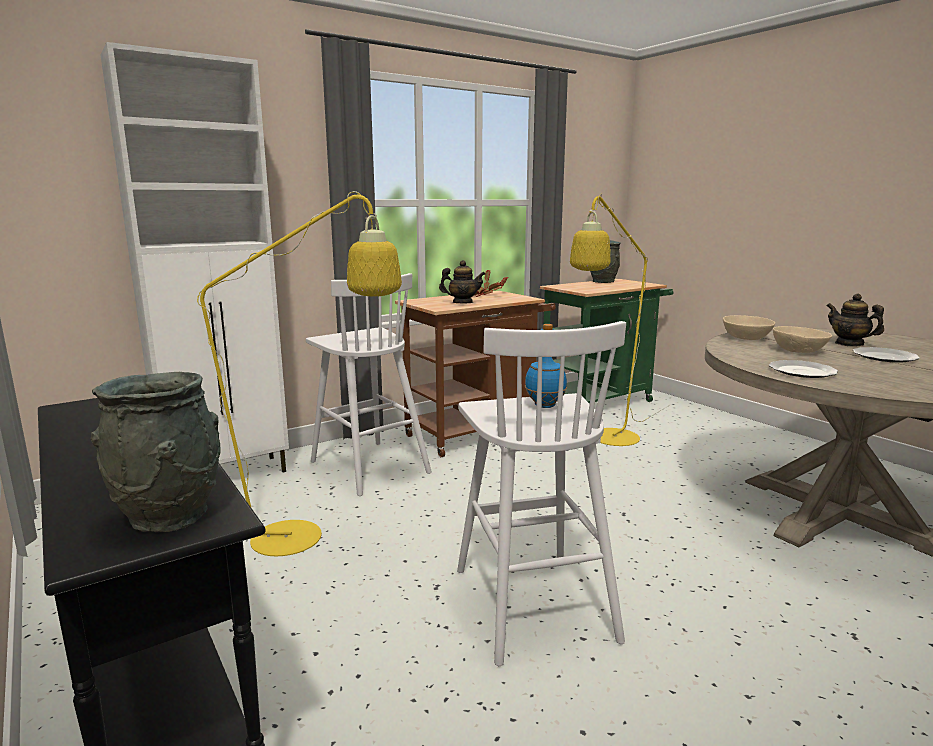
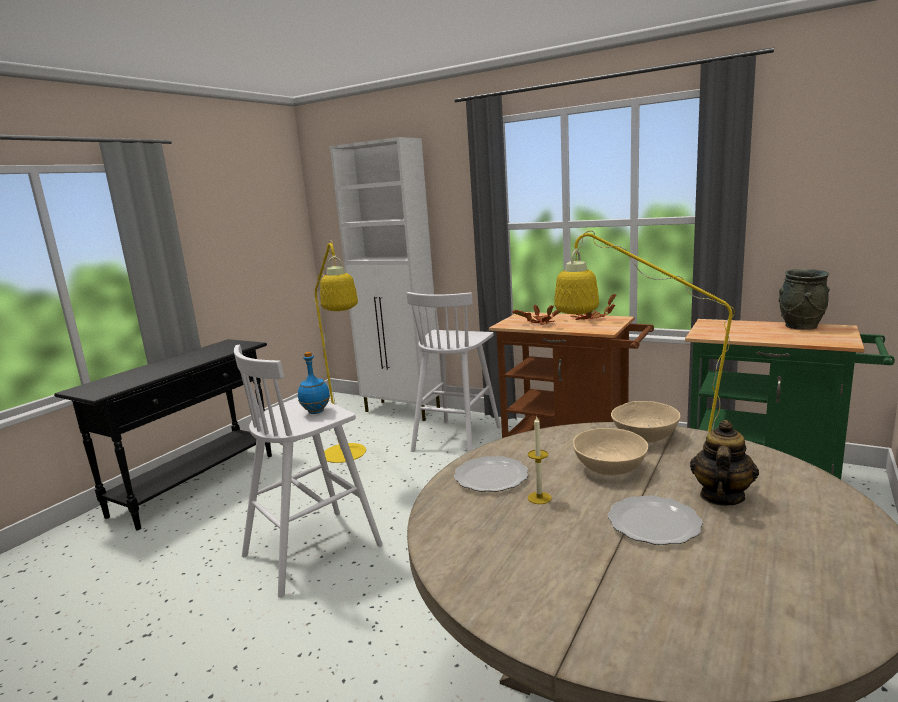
camera: 65 degrees right, 0 degrees up
grey vase [91,372,221,532] -> none
teapot [439,260,485,303] -> potted plant [512,304,561,325]
none -> candle [528,417,551,504]

